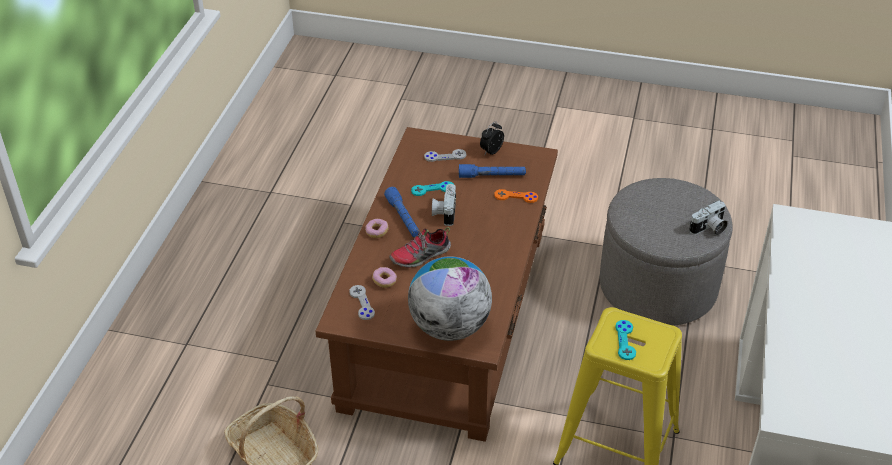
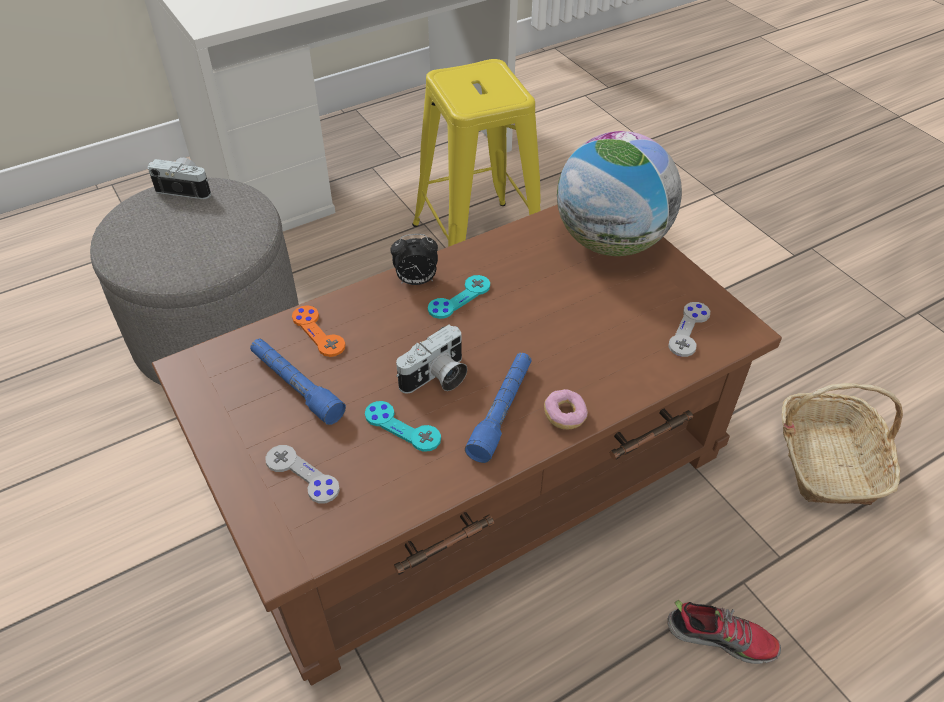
camera: 135 degrees left, 5 degrees up
donut [372,267,397,288] -> none
shoe [389,227,451,268] -> shoe moved to [667,599,781,664]
alarm clock [480,122,504,155] -> alarm clock moved to [390,234,438,285]
turquoise game controller [615,320,636,360] -> turquoise game controller moved to [428,275,490,319]

